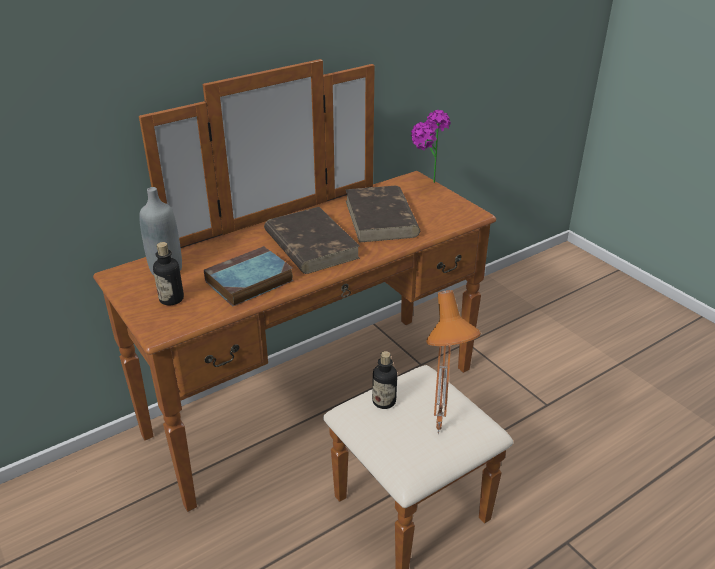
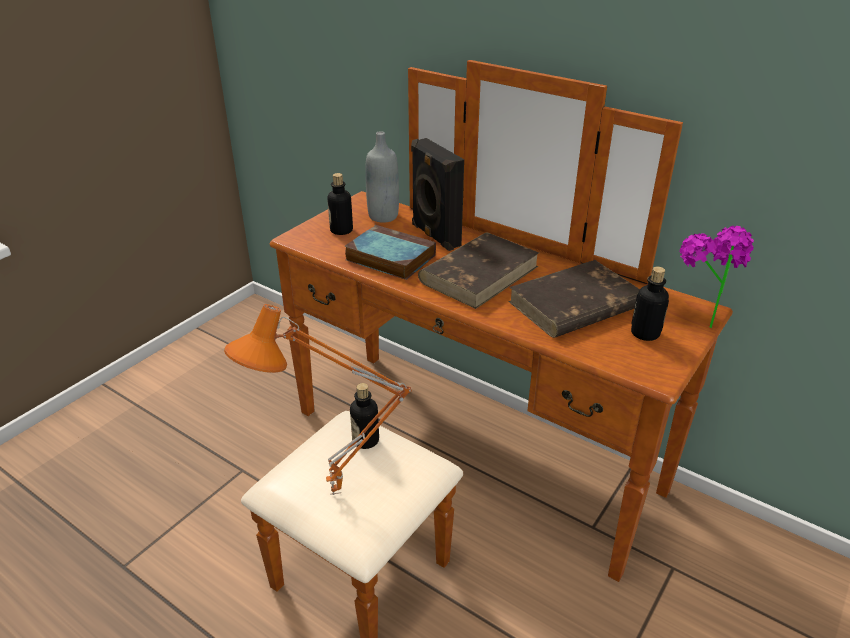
camera: 70 degrees right, 0 degrees up
none -> black speaker [411,138,464,251]
none -> bottle [631,267,669,341]

